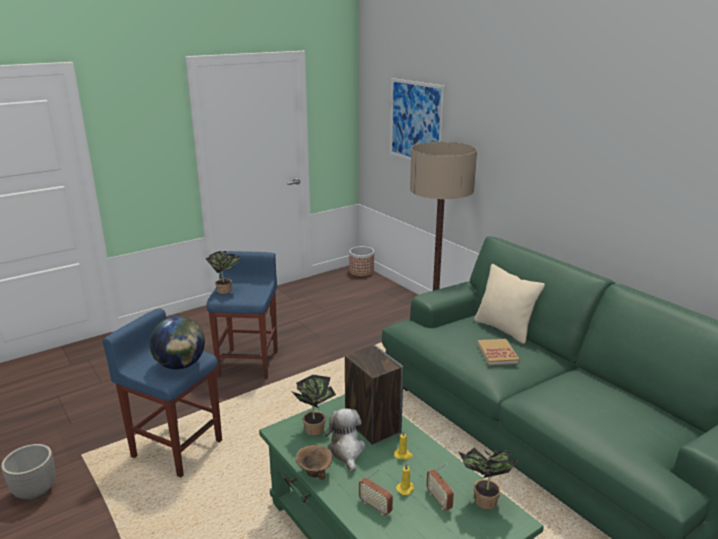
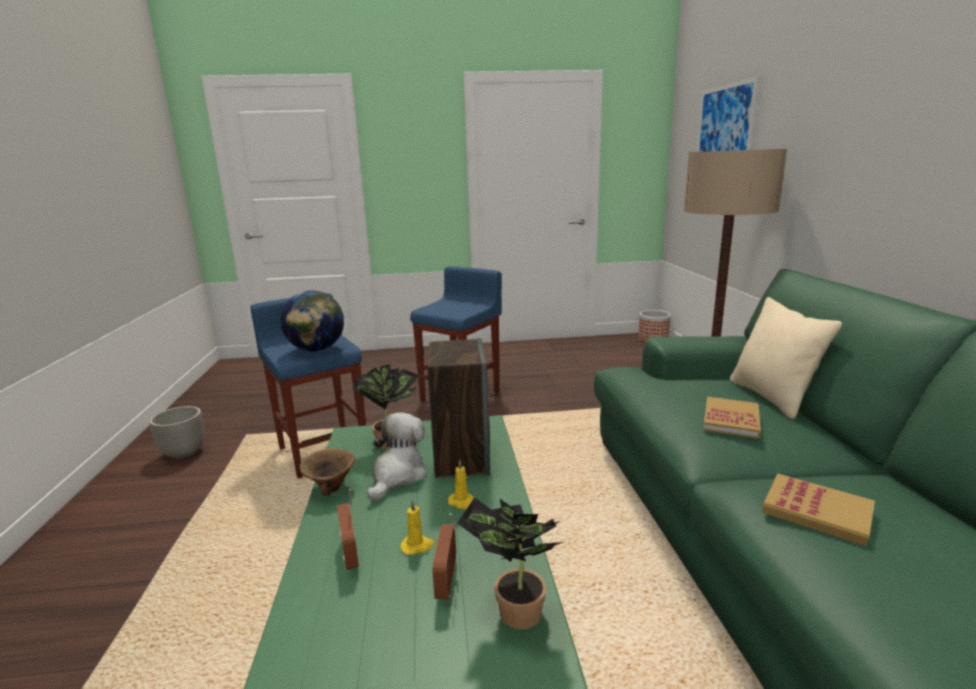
camera: 30 degrees right, 5 degrees down
potted plant [205,251,240,294] -> none
none -> book [762,474,875,546]

